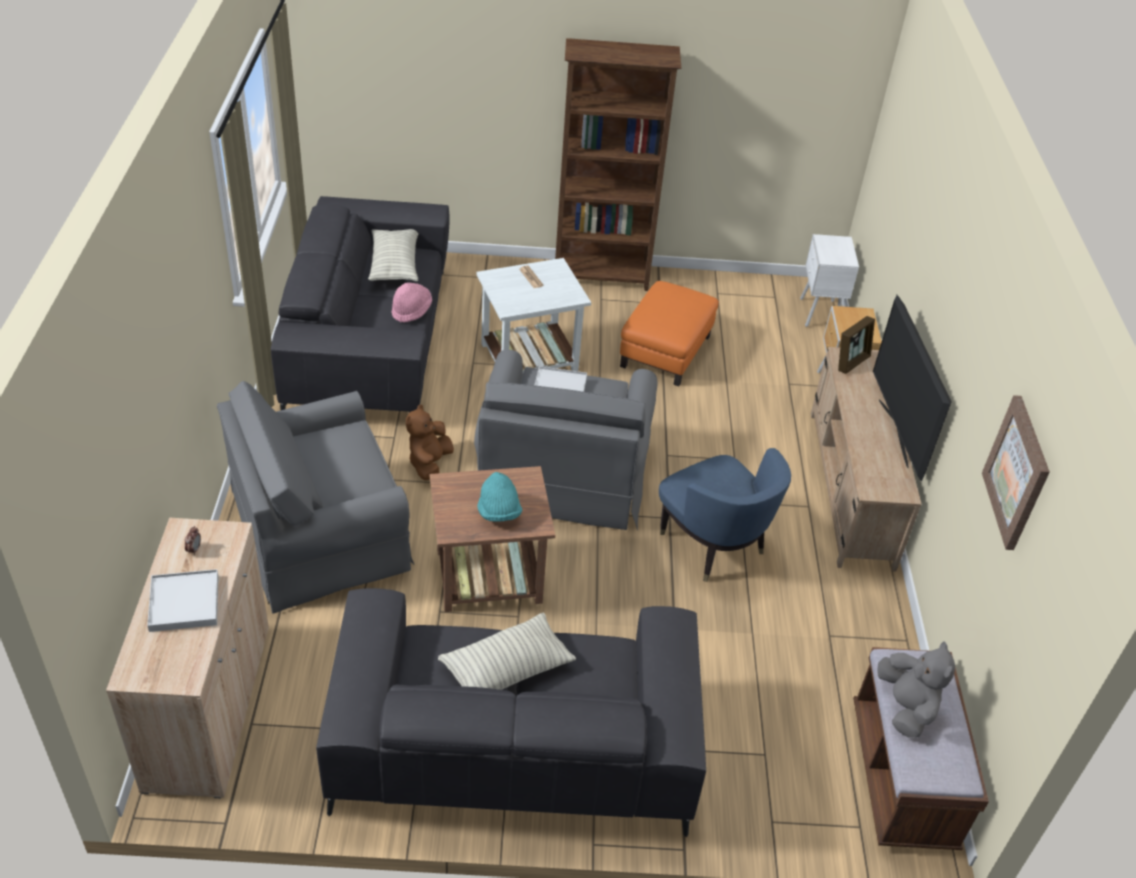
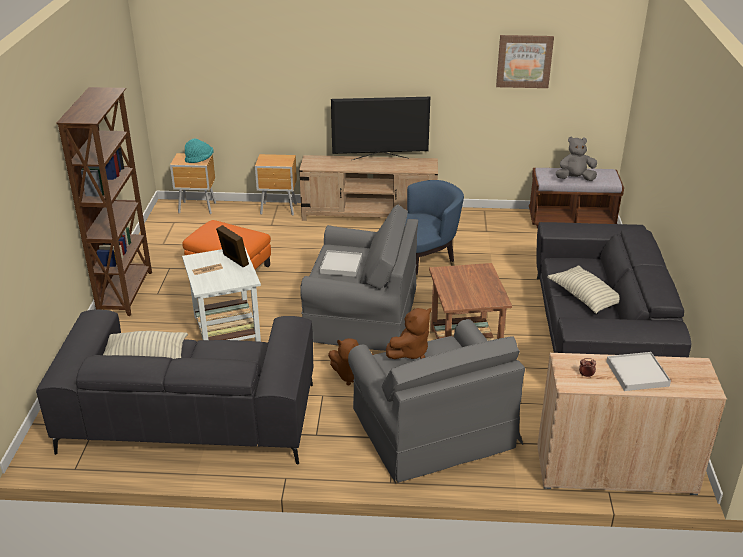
camera: 85 degrees left, 10 degrees down
pink hat [392,282,432,323] -> none
turquoise hat [477,472,522,522] -> turquoise hat moved to [185,138,214,163]
white nightstand [800,234,859,327] -> brown nightstand [170,153,216,214]
picture frame [838,316,875,374] -> picture frame moved to [216,225,249,267]
none -> brown plush toy [386,308,431,359]

